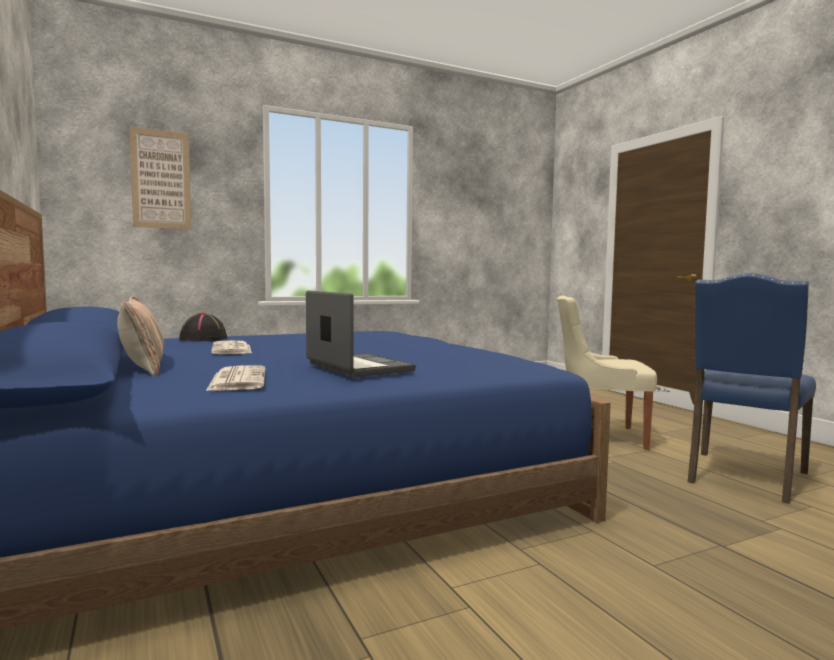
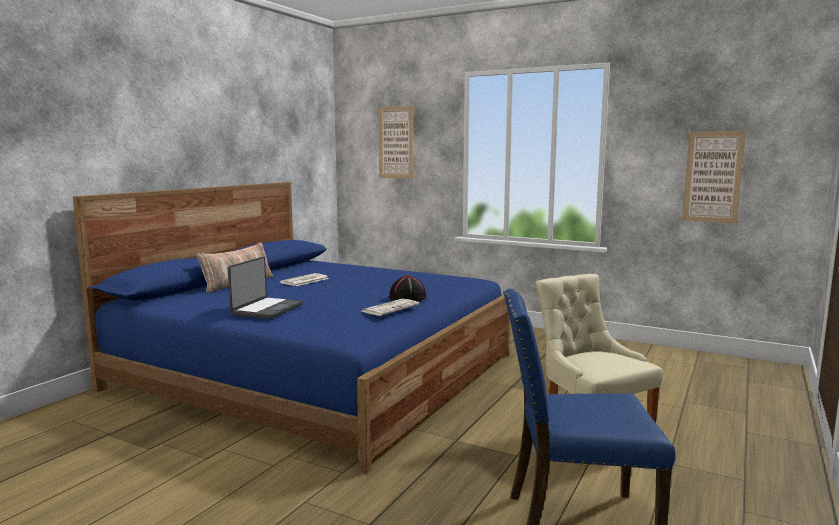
camera: 55 degrees right, 5 degrees up
black hat [179,313,227,341] -> black hat moved to [389,275,426,301]
newspaper [206,365,265,391] -> newspaper moved to [360,299,419,316]
none -> picture [682,131,746,224]

